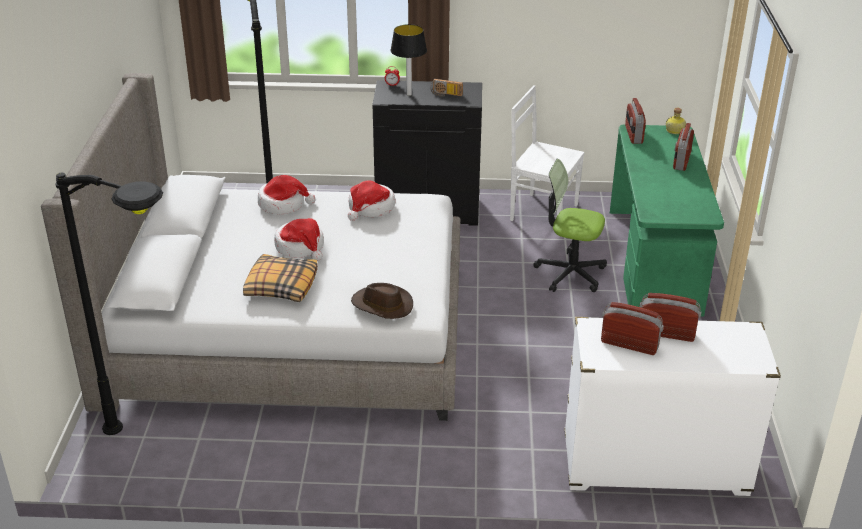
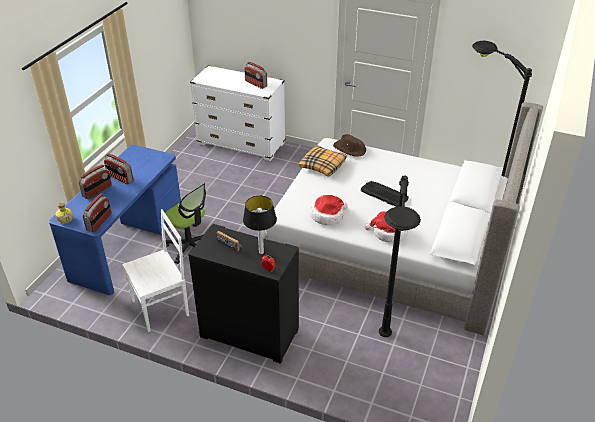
camera: 160 degrees left, 5 degrees up
pillow [243,254,318,302] -> pillow moved to [299,145,347,177]
hat [274,218,324,261] -> keyboard [361,181,409,207]
white chair [510,85,585,221] -> white chair turned 75 degrees counterclockwise [122,209,189,332]
green desk [610,125,724,317] -> blue desk [49,145,181,295]
radio [640,293,701,342] -> radio moved to [104,153,133,184]

